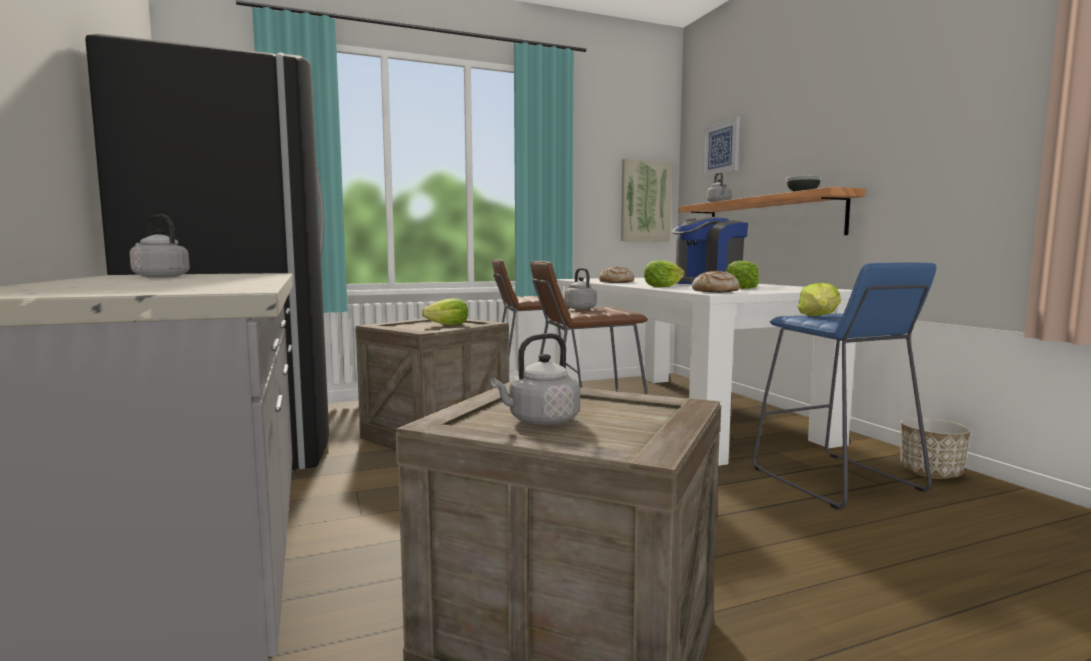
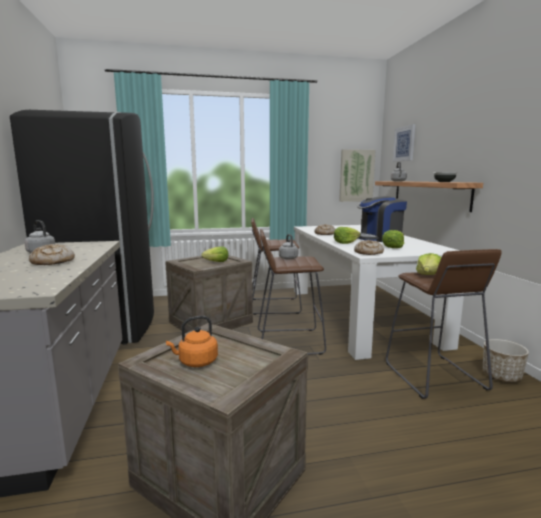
camera: 10 degrees right, 5 degrees up
grey kettle [491,333,580,426] -> orange kettle [166,316,218,367]
blue stool [753,262,936,509] -> brown stool [386,249,502,399]
none -> bread [29,244,75,265]

